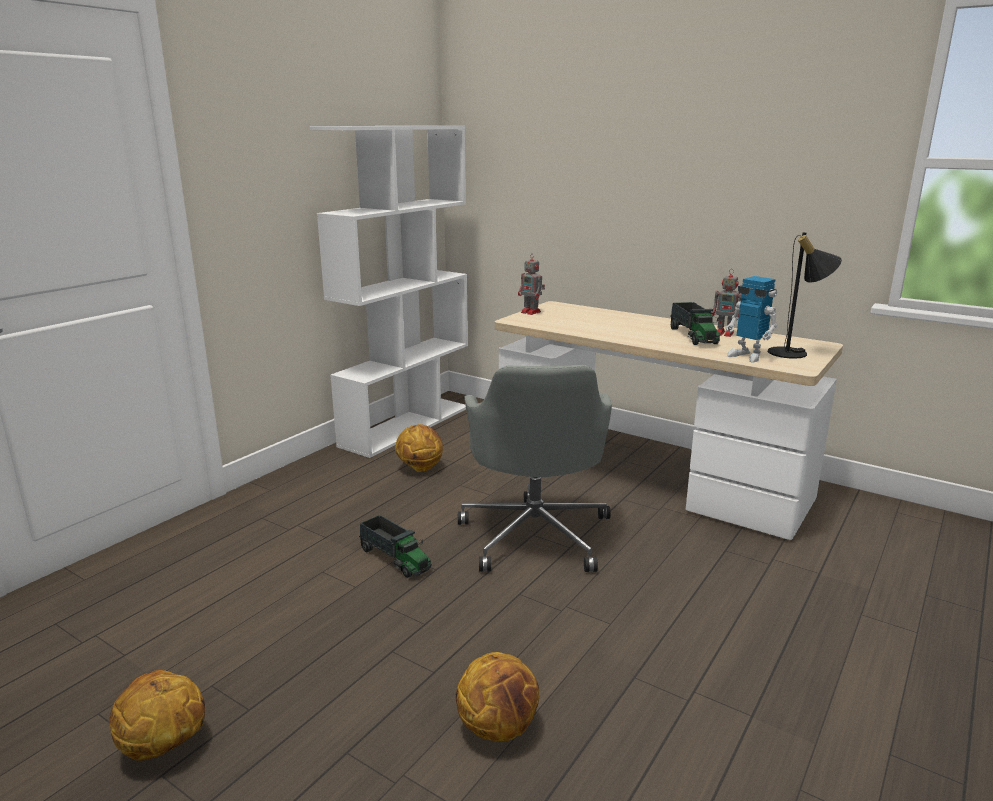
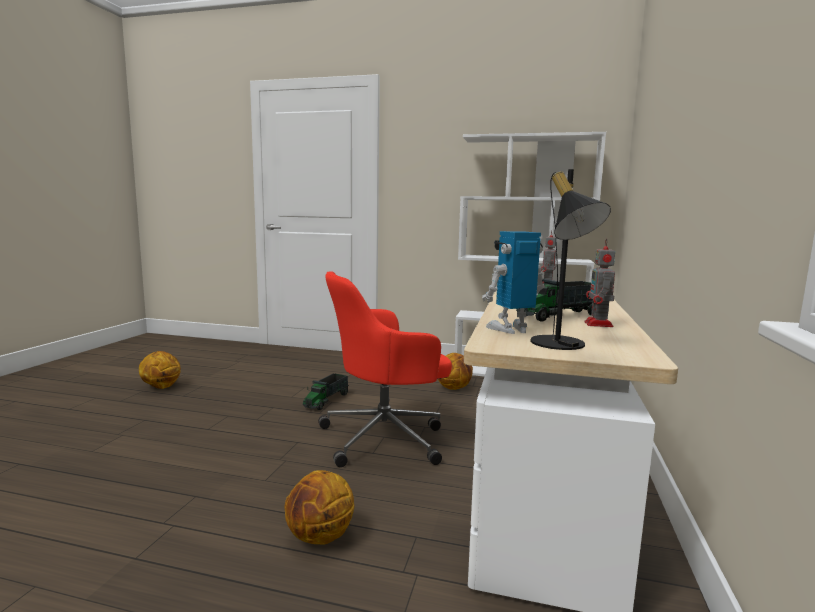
camera: 70 degrees right, 10 degrees down
basketball [456,652,539,742] -> basketball moved to [285,470,354,544]
grey office chair [458,365,612,572] -> red office chair [318,271,452,467]
toy robot [726,276,778,363] -> toy robot turned 45 degrees clockwise [482,231,545,334]

